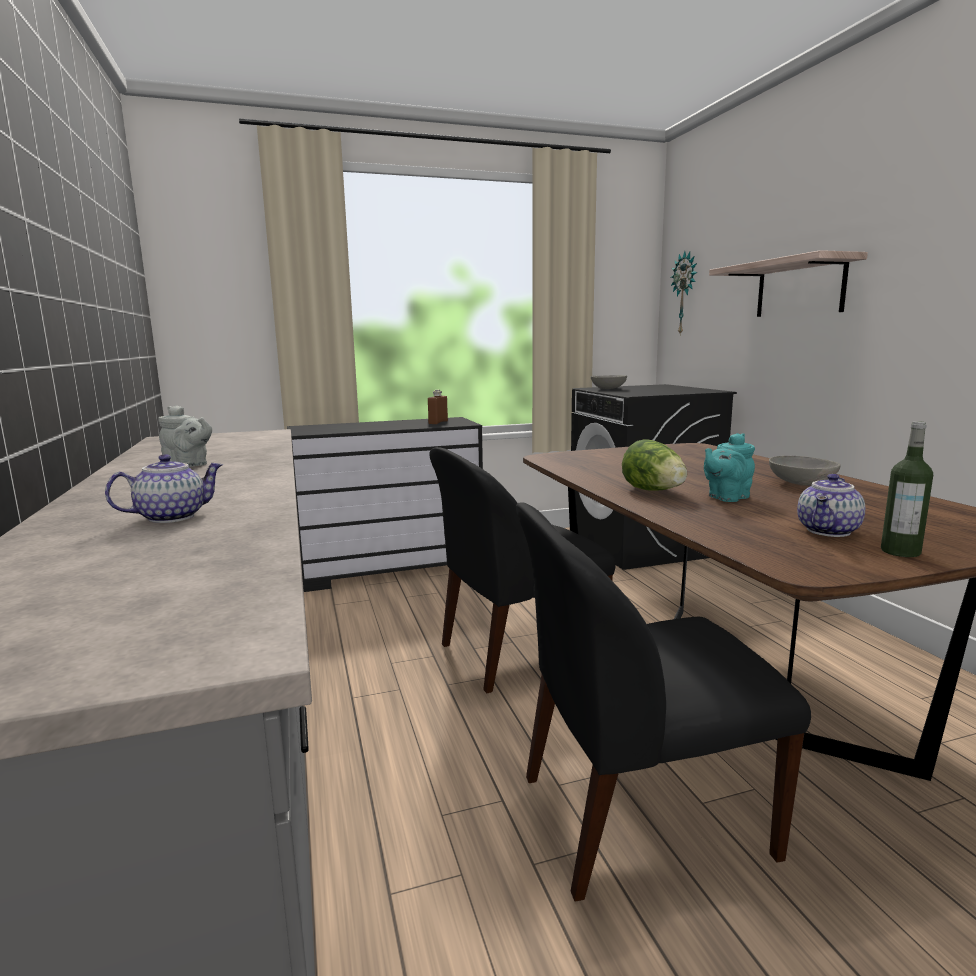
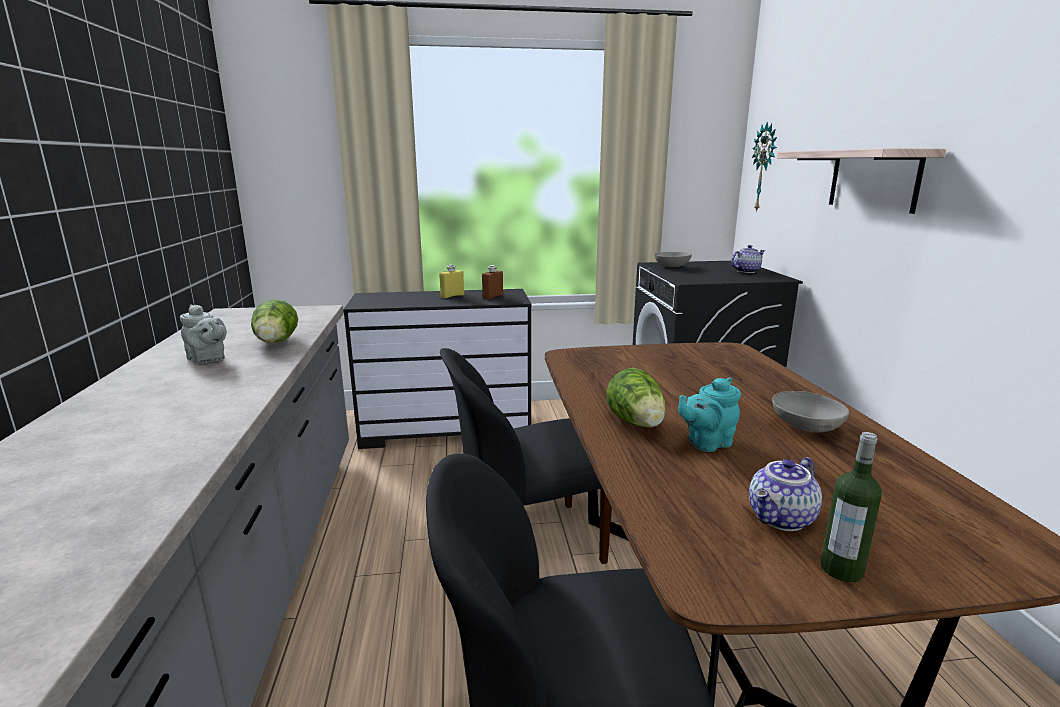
camera: 10 degrees right, 5 degrees up
teapot [105,454,223,523] -> teapot moved to [731,245,765,273]
none -> lettuce [251,299,298,343]
none -> yellow bottle [439,265,464,299]

